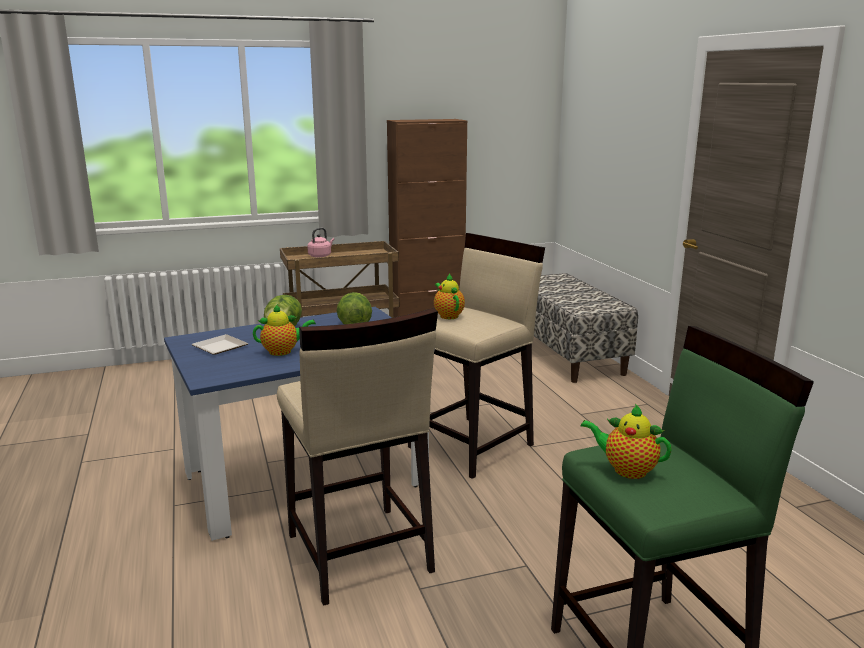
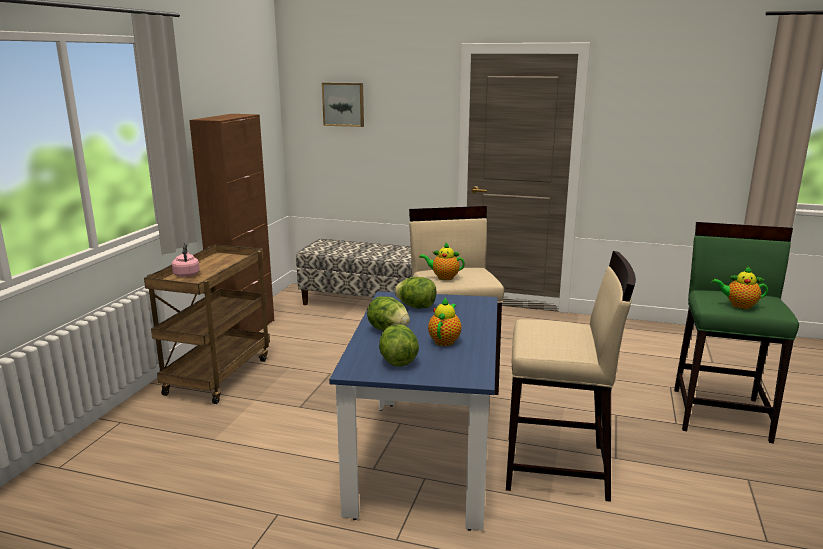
camera: 55 degrees left, 0 degrees up
plate [191,334,249,355] -> lettuce [379,324,419,367]
teapot [580,404,672,479] -> teapot turned 45 degrees clockwise [712,266,768,309]
none -> picture [322,83,364,127]

